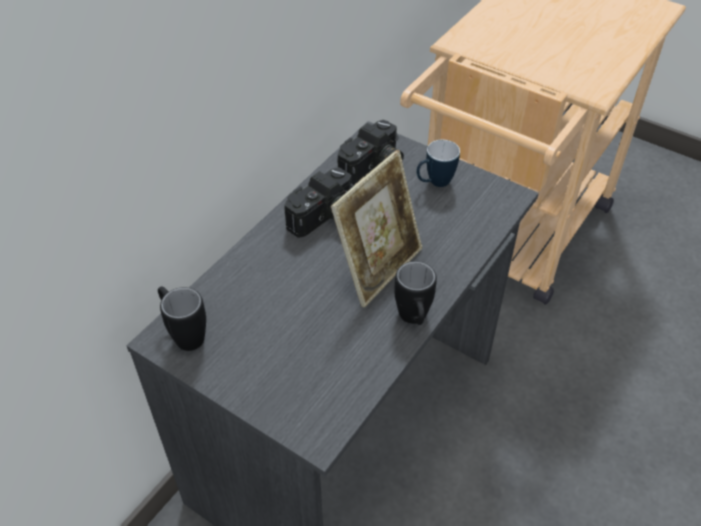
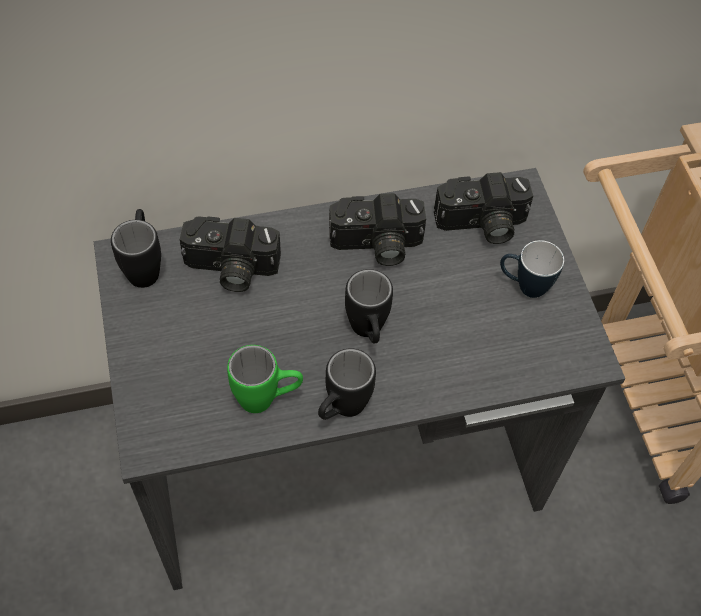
camera: 40 degrees right, 10 degrees up
picture frame [331,150,422,308] -> black mug [345,269,393,343]
none -> camera [180,216,281,292]
none -> green mug [227,345,303,413]

